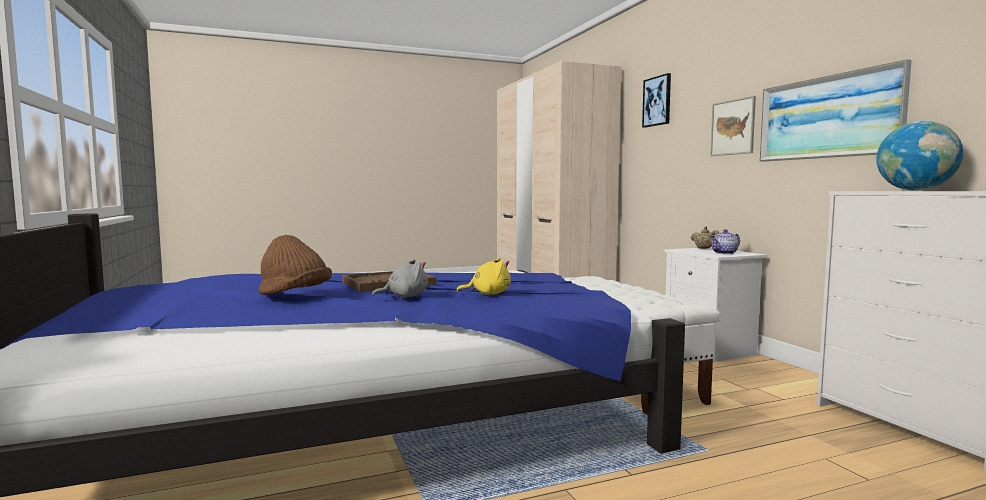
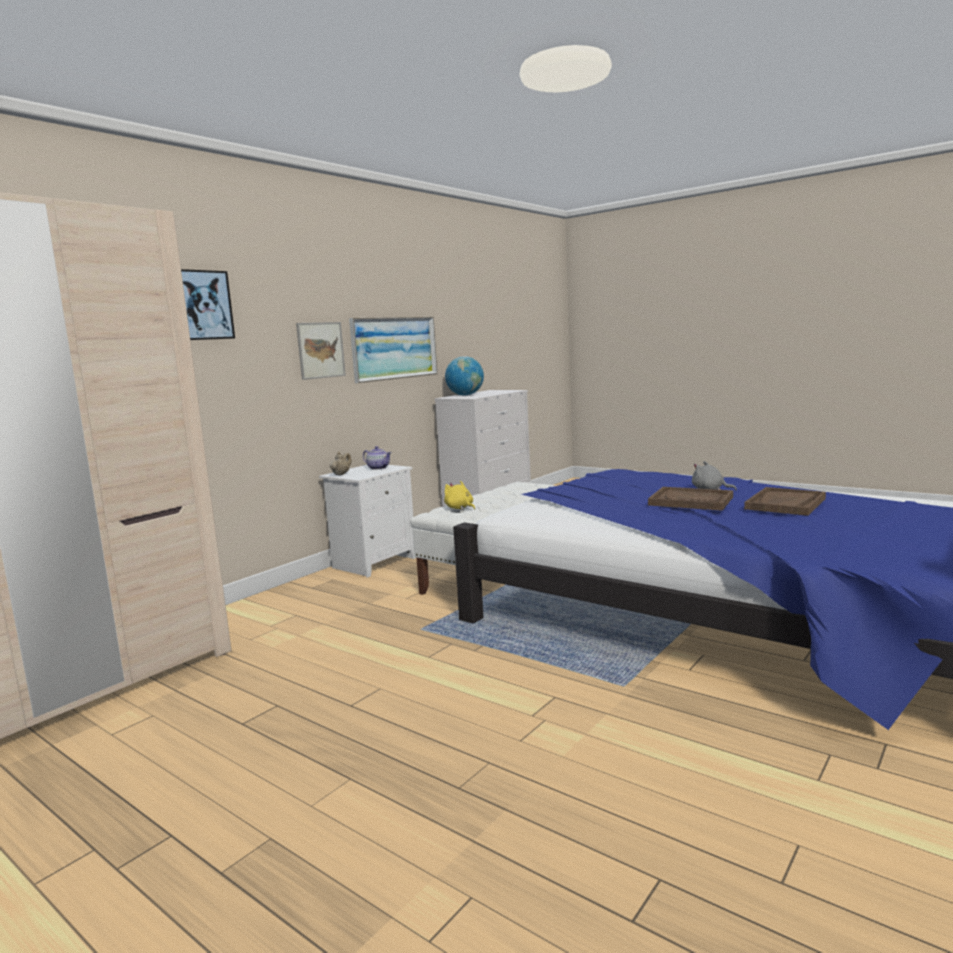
camera: 120 degrees left, 5 degrees up
brown hat [258,235,332,295] -> brown tray [744,487,826,516]
yellow plush toy [456,258,511,295] -> yellow plush toy moved to [444,481,475,510]

